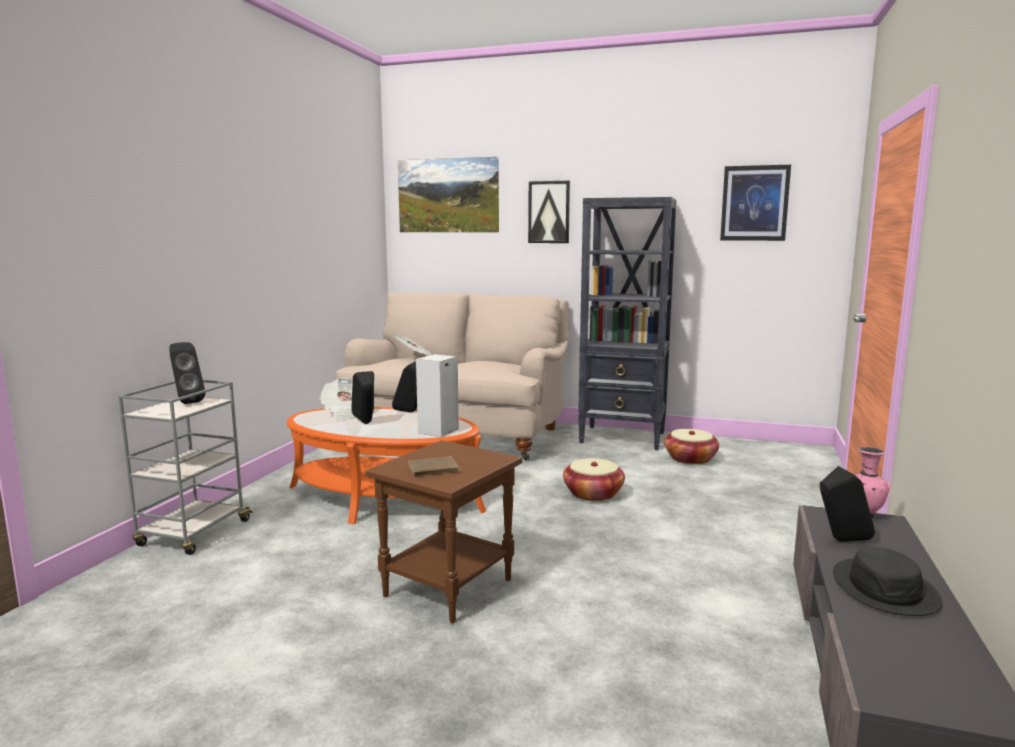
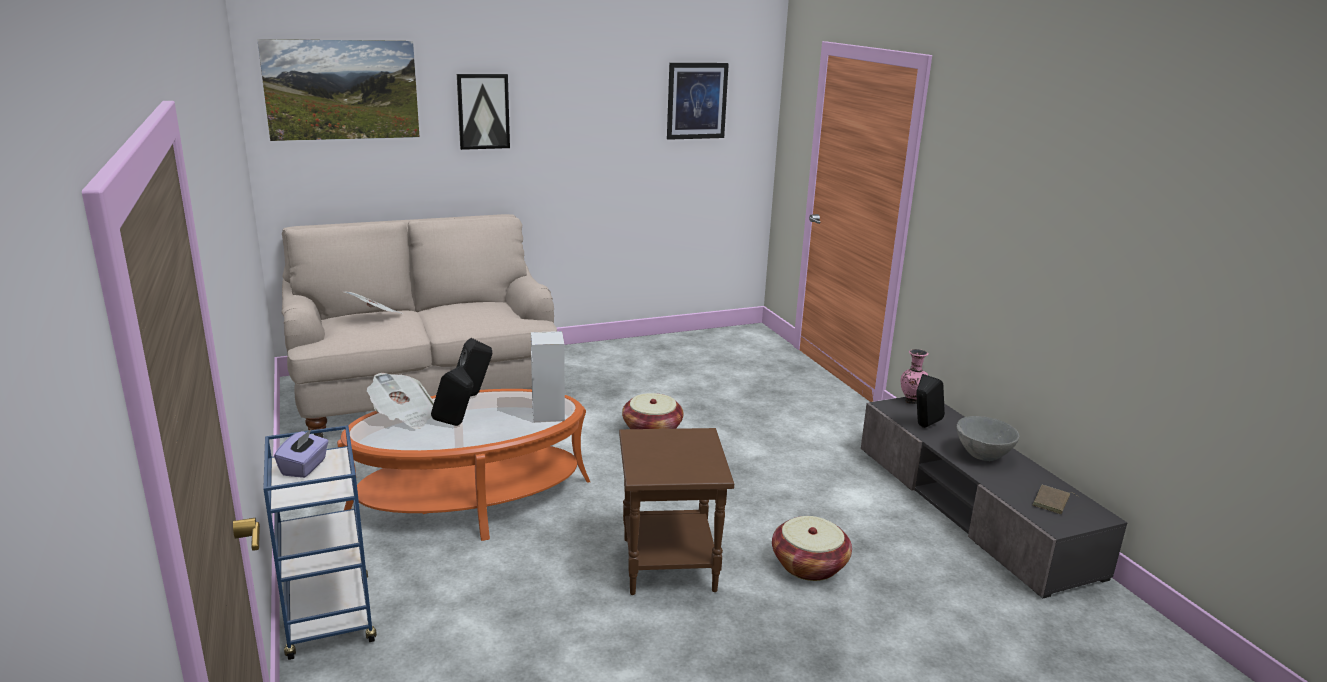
camera: 40 degrees left, 10 degrees up
grey cart [118,380,253,555] -> blue cart [263,425,377,660]
black speaker [169,342,205,404] -> purple tissue box [274,429,329,478]
brown book [408,456,461,476] -> brown book moved to [1032,485,1079,514]
black bookcase [578,197,677,450] -> none
basket [664,429,719,465] -> basket moved to [772,516,852,581]
black hat [833,547,942,616] -> grey bowl [957,416,1019,461]

